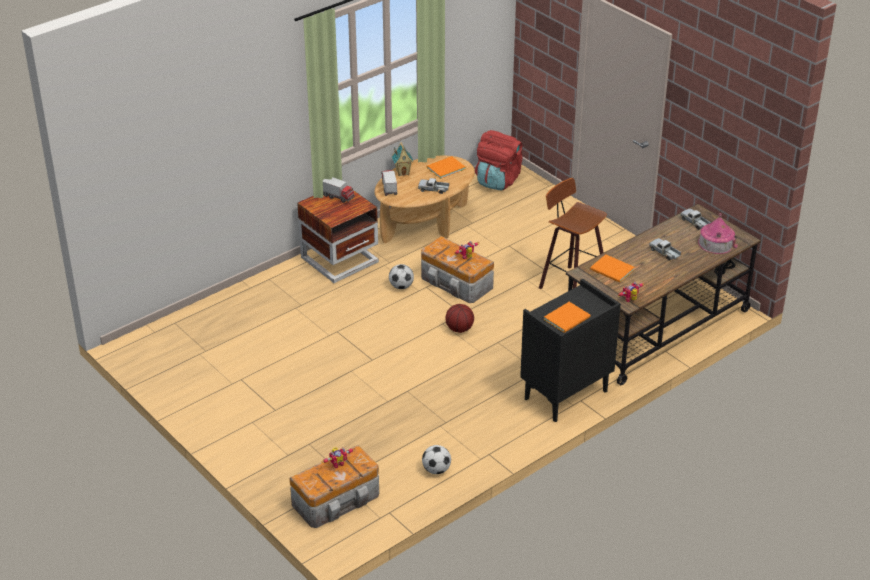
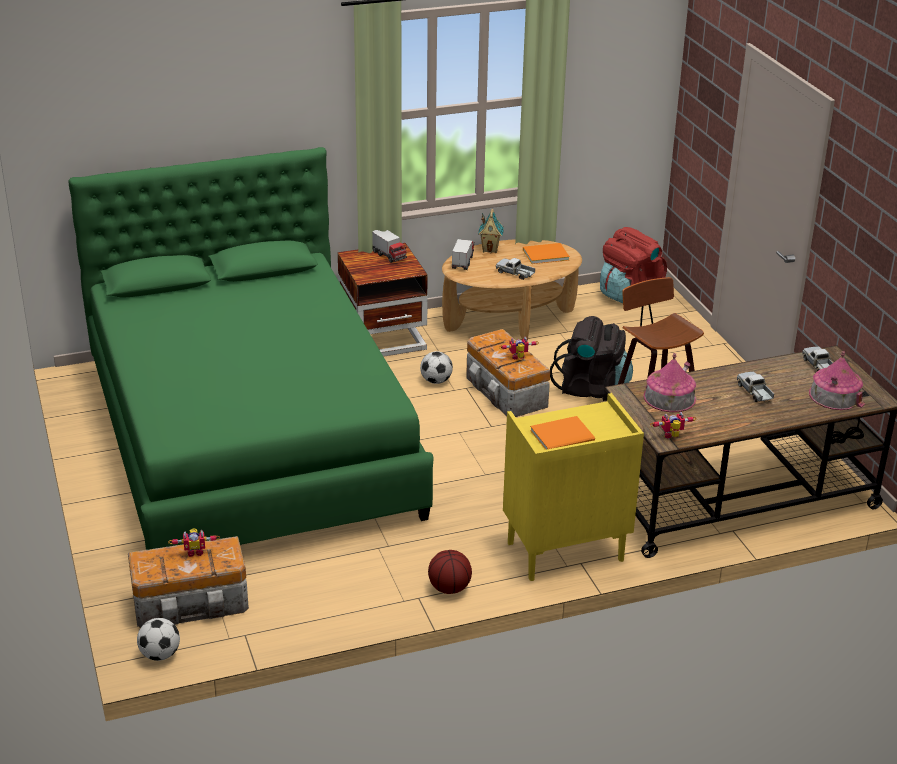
camera: 20 degrees right, 5 degrees down
football [422,445,451,474] -> football moved to [137,618,180,661]
basketball [445,304,474,333] -> basketball moved to [428,550,472,594]
black cabinet [520,279,621,422] -> yellow cabinet [503,393,644,581]
orange book [590,254,635,283] -> toy house [643,353,696,412]
none -> green bed [69,147,433,550]
none -> black backpack [550,316,633,401]

